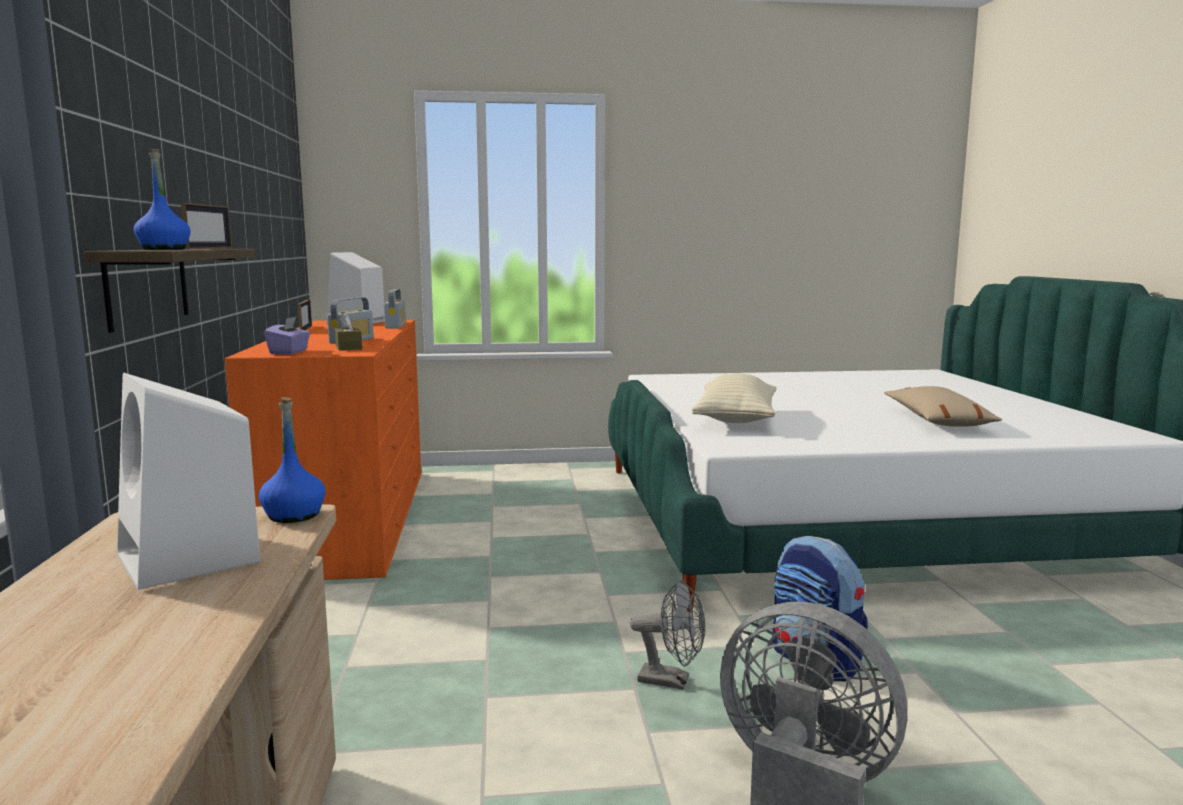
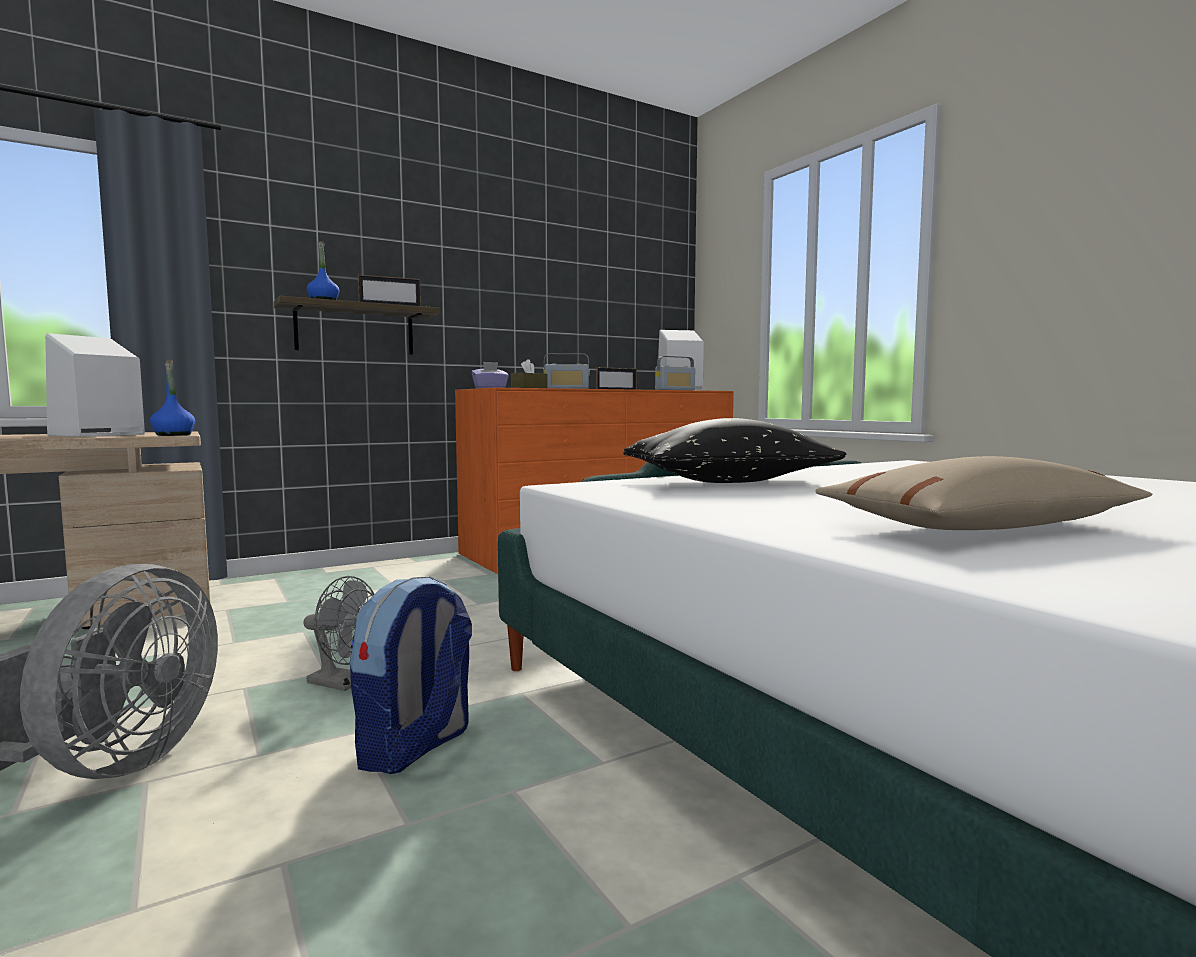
camera: 65 degrees right, 5 degrees down
grey fan [630,580,705,690] -> grey fan turned 60 degrees counterclockwise [303,576,374,691]
beige pillow [692,373,777,423] -> black pillow [624,418,846,483]

